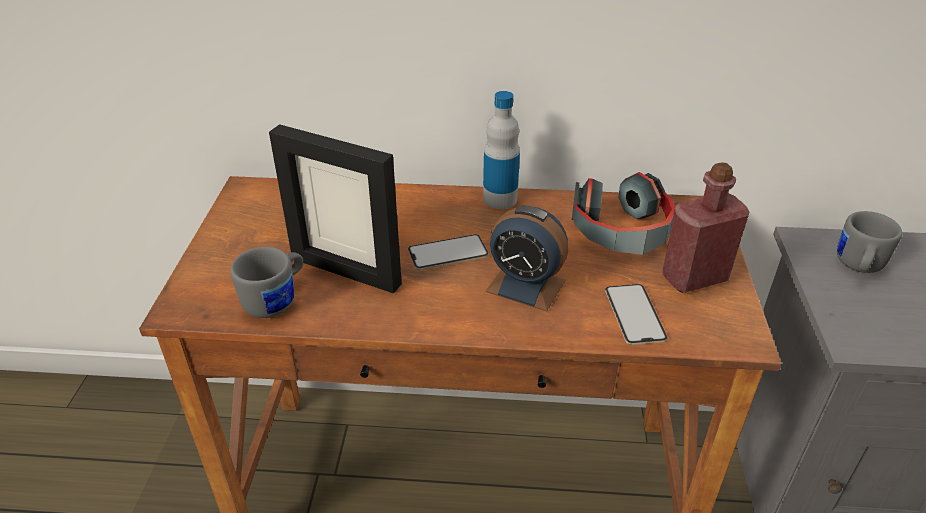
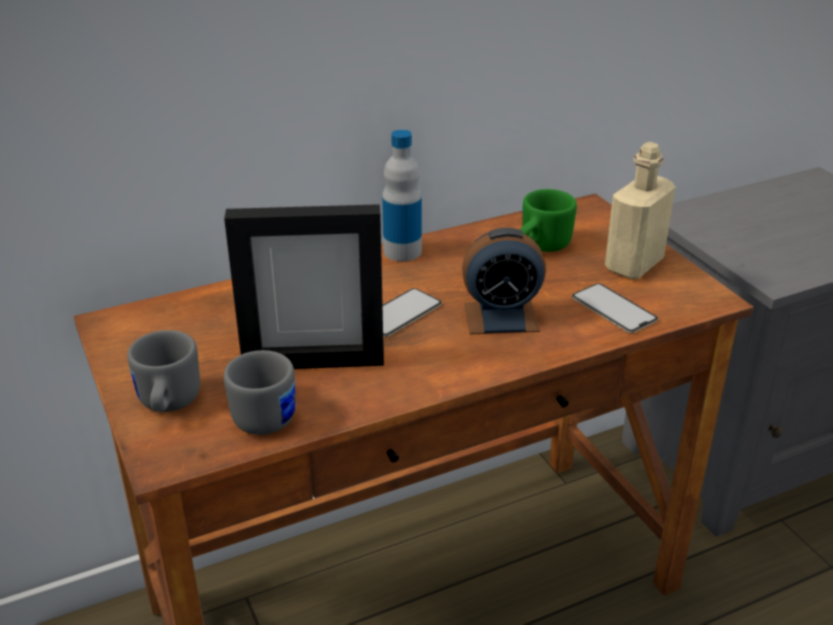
camera: 30 degrees left, 5 degrees down
headphones [572,172,675,255] -> green mug [521,189,577,252]
red bottle [663,162,749,293] -> beige bottle [605,142,676,279]
grey mug [837,211,902,273] -> grey mug moved to [127,330,200,412]

